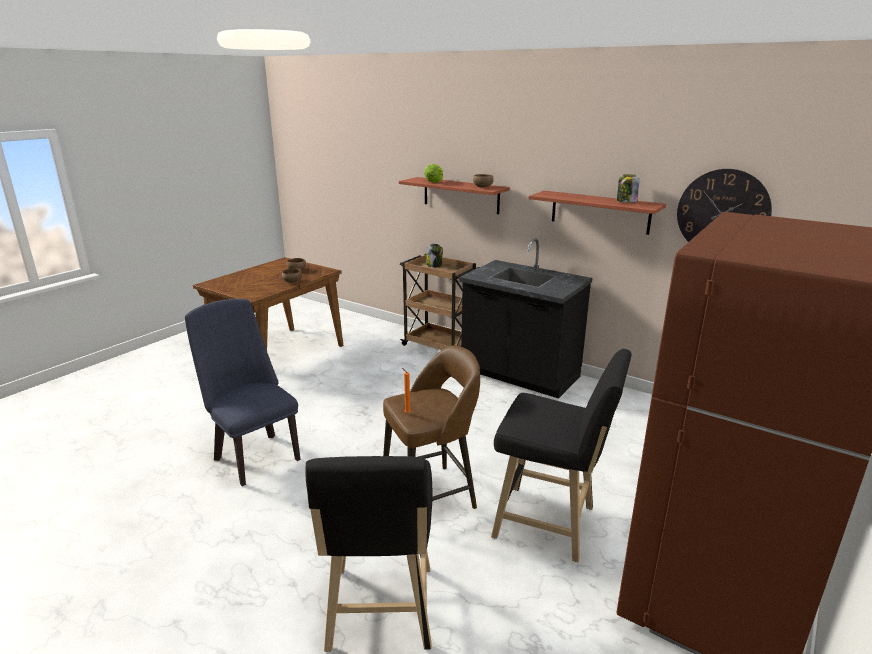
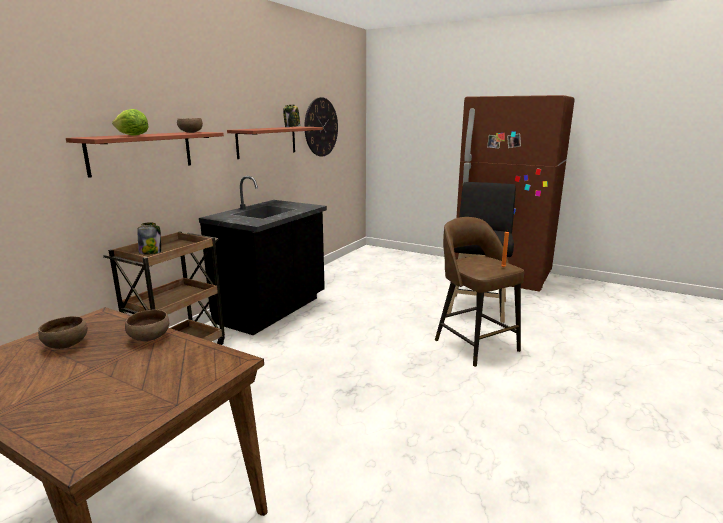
camera: 95 degrees left, 5 degrees down
blue chair [185,299,301,486] -> none
black stool [305,456,433,652] -> none

